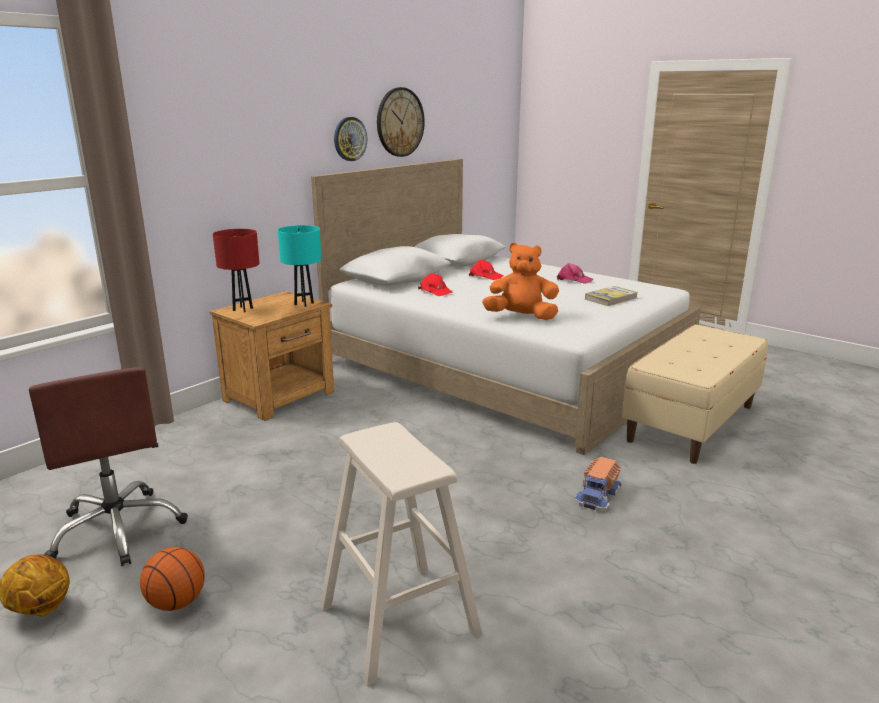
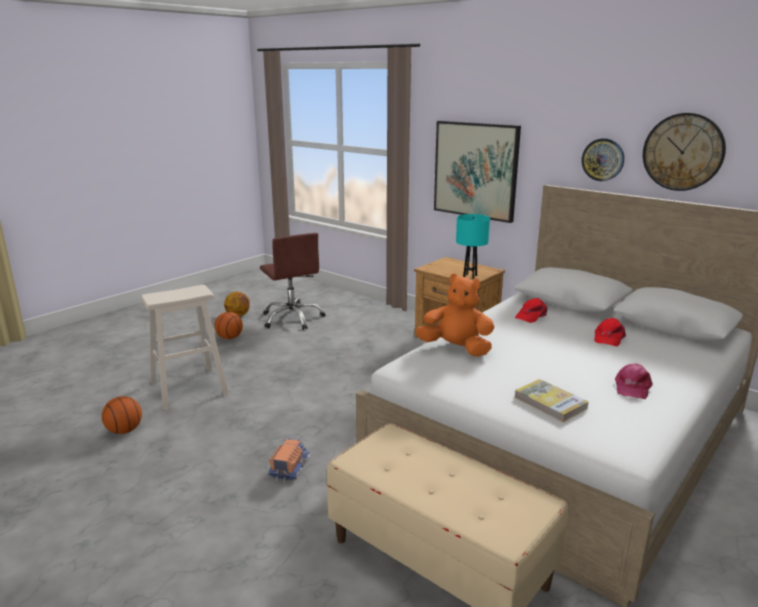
camera: 90 degrees right, 0 degrees up
brown office chair [29,367,188,566] -> brown office chair turned 90 degrees counterclockwise [260,233,326,330]
red table lamp [213,229,260,312] -> none
orange plush toy [482,243,559,320] -> orange plush toy turned 75 degrees counterclockwise [416,274,494,357]
toy truck [574,457,621,512] -> toy truck turned 75 degrees clockwise [269,438,311,483]
none -> basketball [102,396,142,434]
none -> picture [434,121,521,223]

